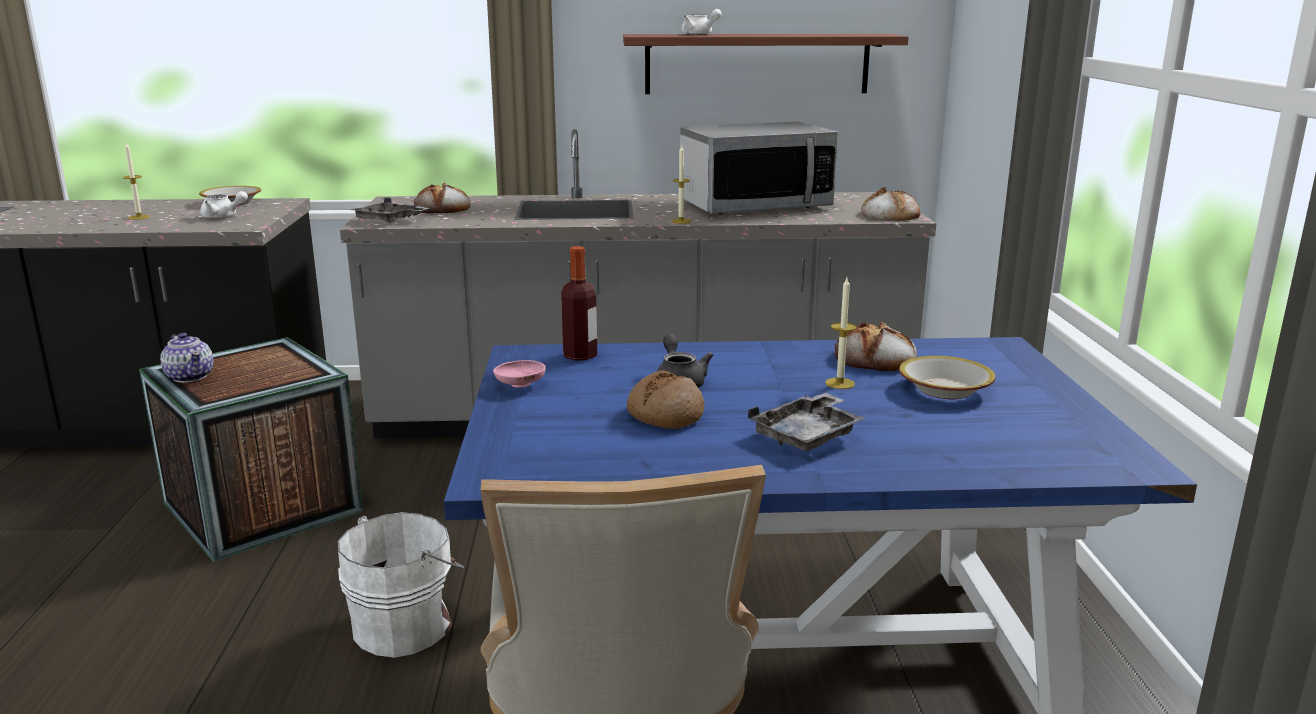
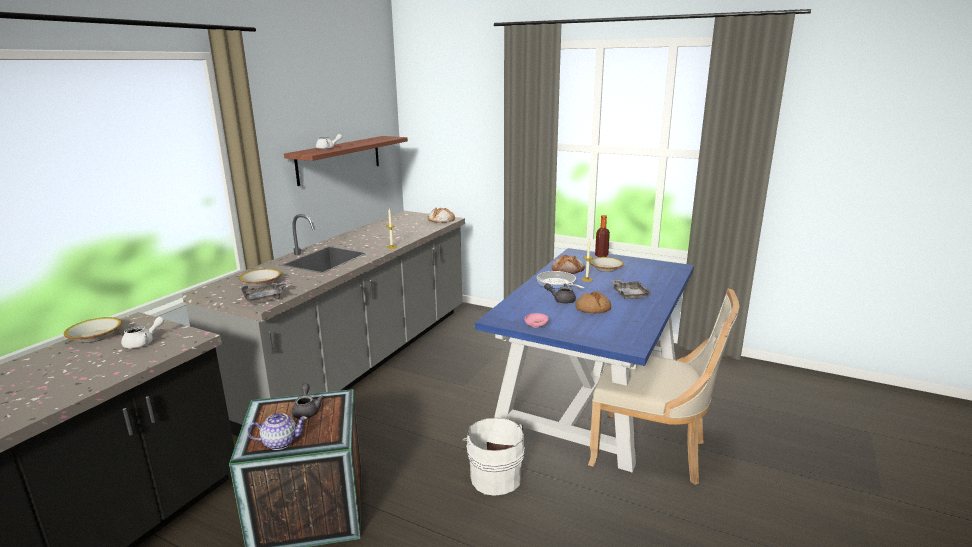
camera: 60 degrees left, 0 degrees up
candle [123,143,150,220] -> none
bread [414,183,471,213] -> bowl [239,269,281,287]
bottle [561,246,597,361] -> bottle moved to [595,215,610,257]
microwave [680,121,838,214] -> none
none -> grey teapot [292,383,324,419]
none -> frying pan [537,271,584,289]

